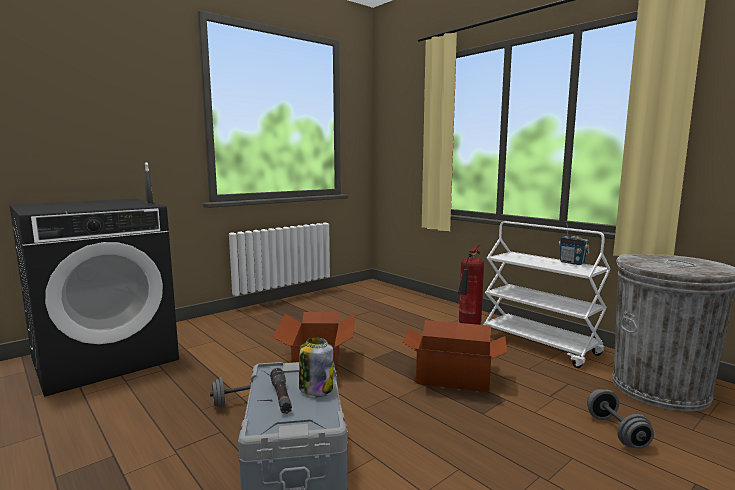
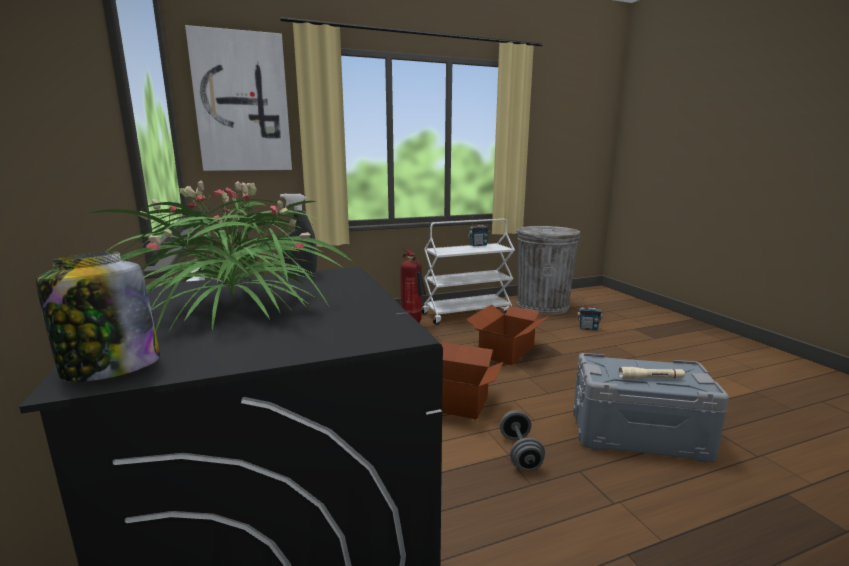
camera: 70 degrees left, 5 degrees up
black flashlight [270,368,292,414] -> beige flashlight [619,367,685,379]
jar [299,338,334,396] -> jar moved to [36,252,160,382]
grey dumbbell [587,389,654,449] -> radio [577,298,603,331]
none -> potted plant [90,181,353,333]
none -> picture [185,25,292,171]

